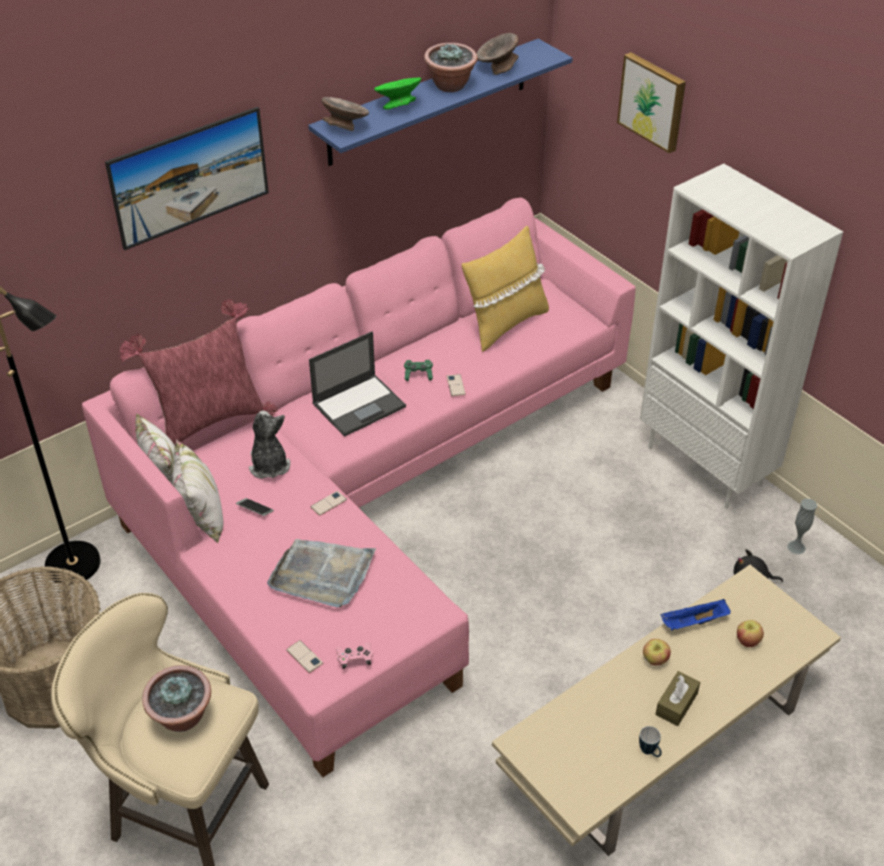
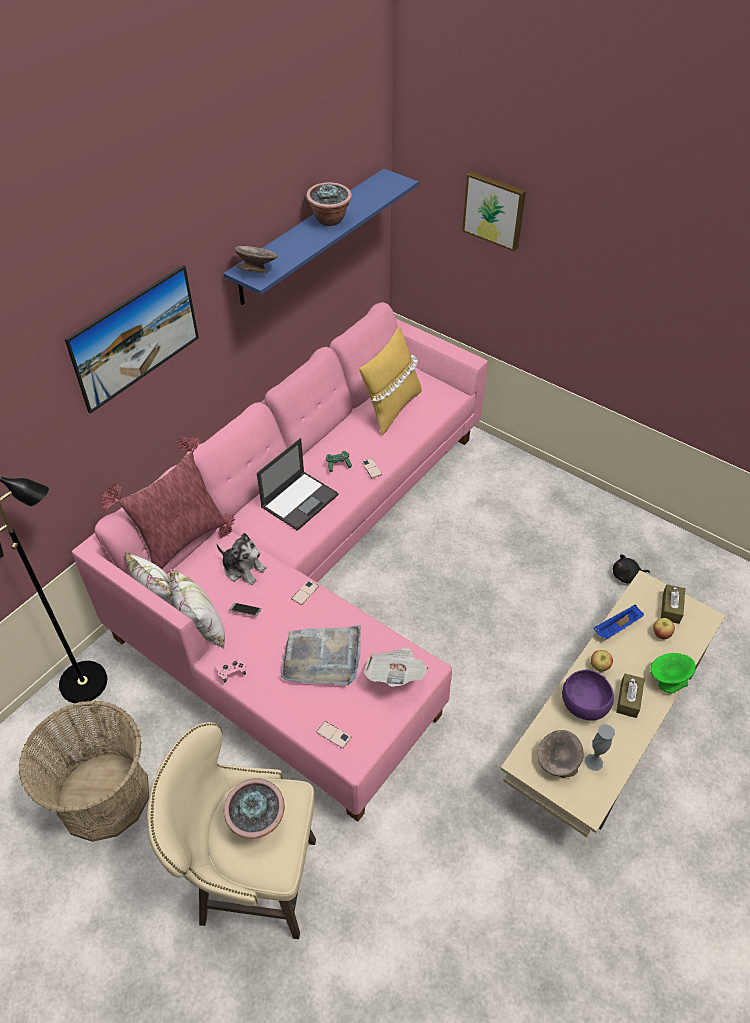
camera: 15 degrees left, 5 degrees up
plush toy [249,411,291,479] -> plush toy turned 150 degrees clockwise [217,533,267,585]
pink game controller [336,642,373,670] -> pink game controller moved to [215,656,246,683]
green bowl [374,77,421,110] -> green bowl moved to [650,653,696,693]
grey bowl [477,33,518,75] -> grey bowl moved to [538,730,584,778]
mug [639,726,662,757] -> none
white bookcase [640,164,843,509] -> none
grey vase [787,499,817,554] -> grey vase moved to [585,724,615,771]
none -> newspaper [363,648,429,687]
none -> purple bowl [562,669,614,721]
none -> brown tissue box [661,584,685,624]

